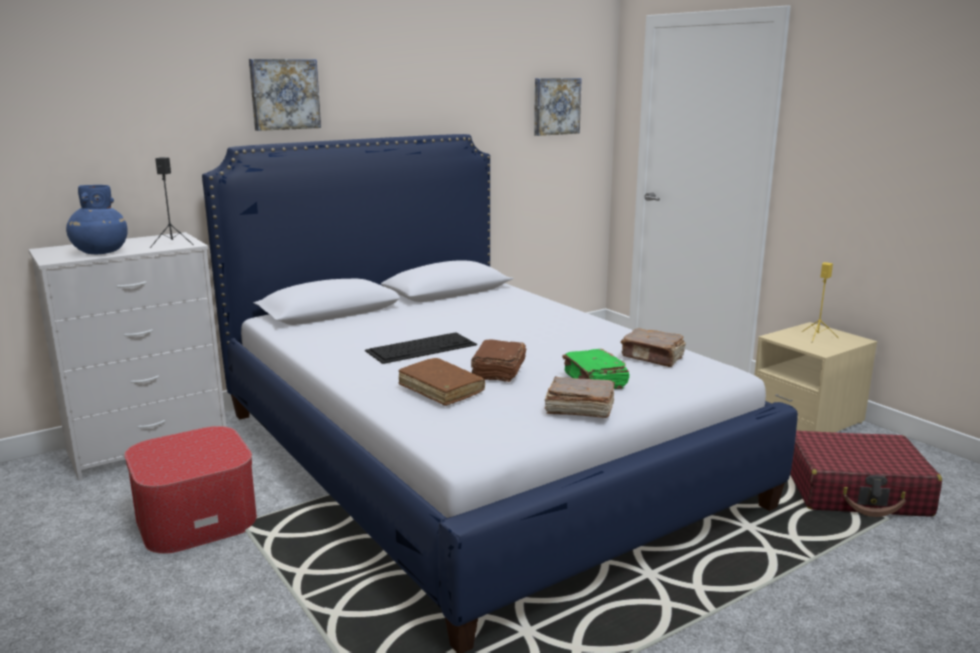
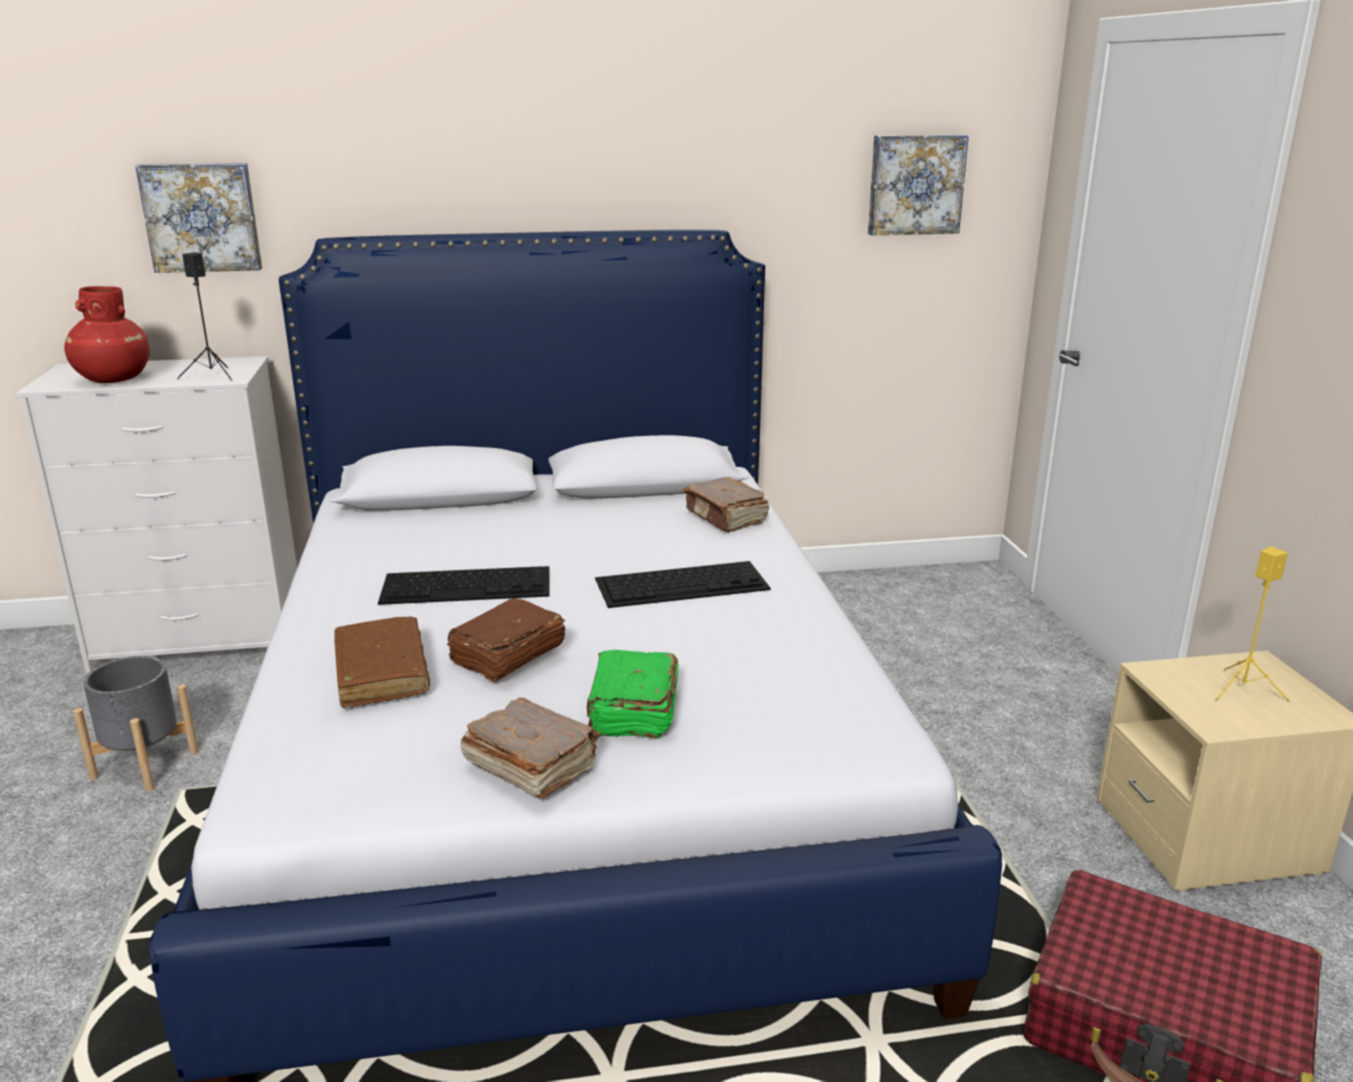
camera: 25 degrees right, 5 degrees up
blue vase [66,185,128,254] -> red vase [64,286,150,383]
ottoman [124,426,257,554] -> grey planter [73,656,199,791]
picture [249,59,321,131] -> picture moved to [135,163,262,273]
brown book [621,328,686,367] -> brown book moved to [683,477,769,532]
none -> keyboard [595,561,771,608]

